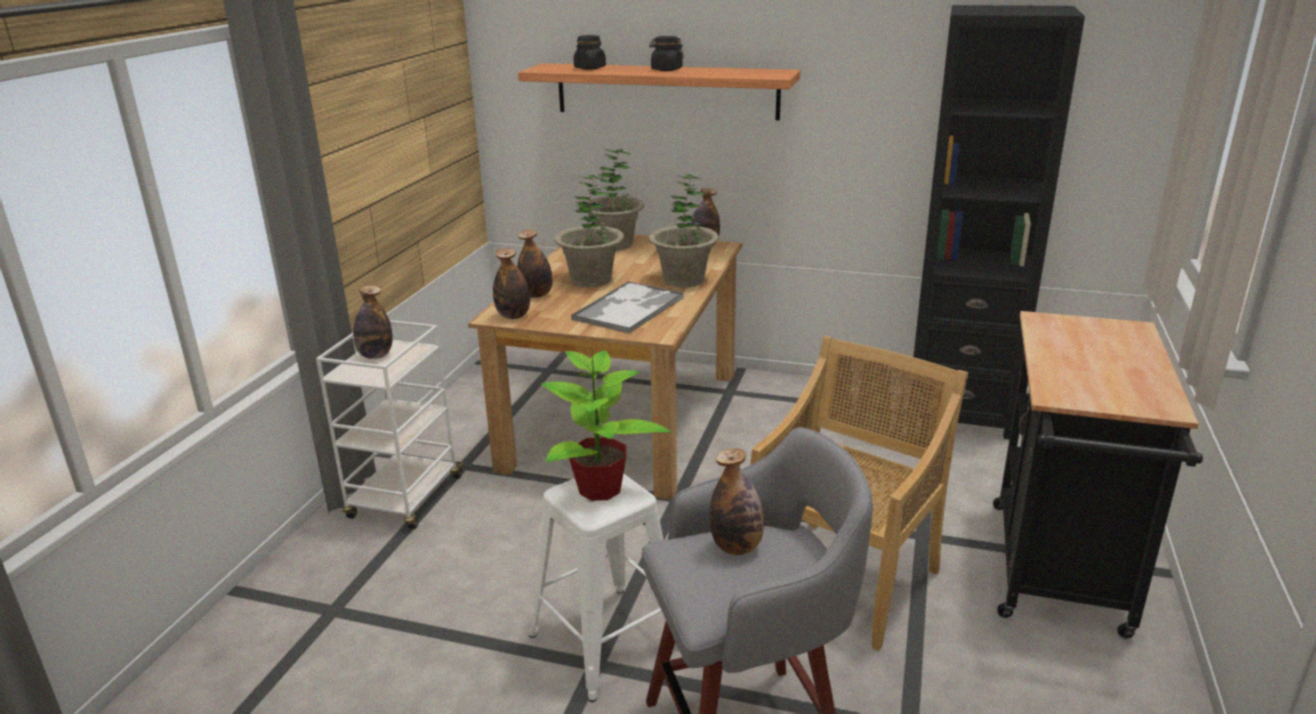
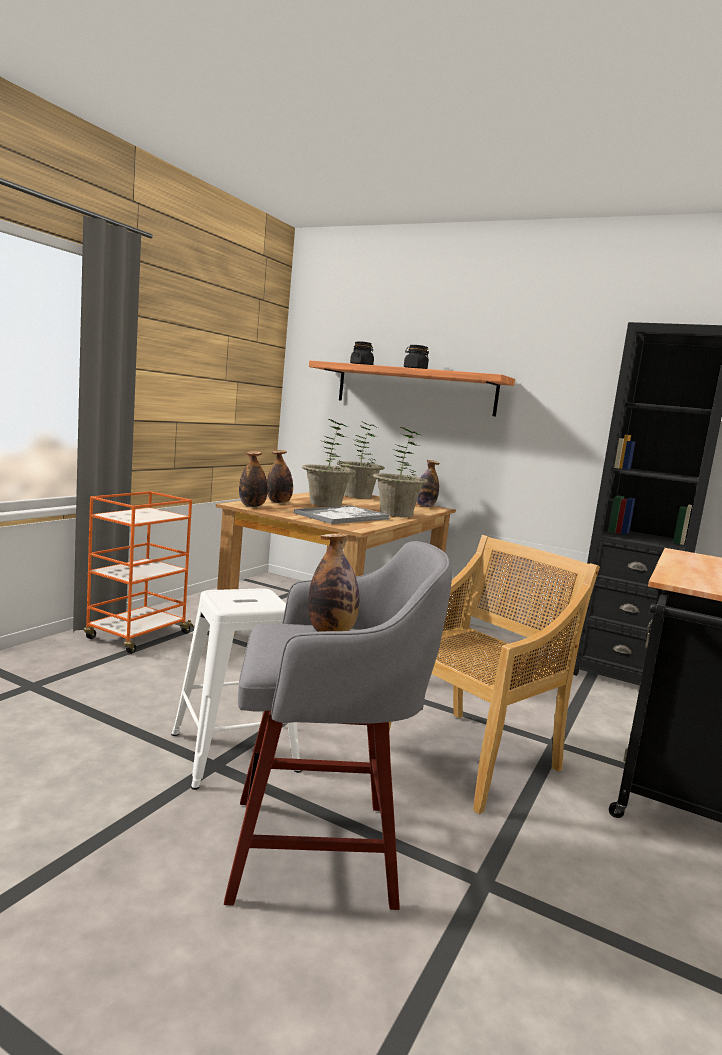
camera: 10 degrees right, 15 degrees down
white cart [316,320,465,529] -> orange cart [84,491,194,654]
bottle [353,286,393,359] -> none
potted plant [541,350,671,501] -> none

